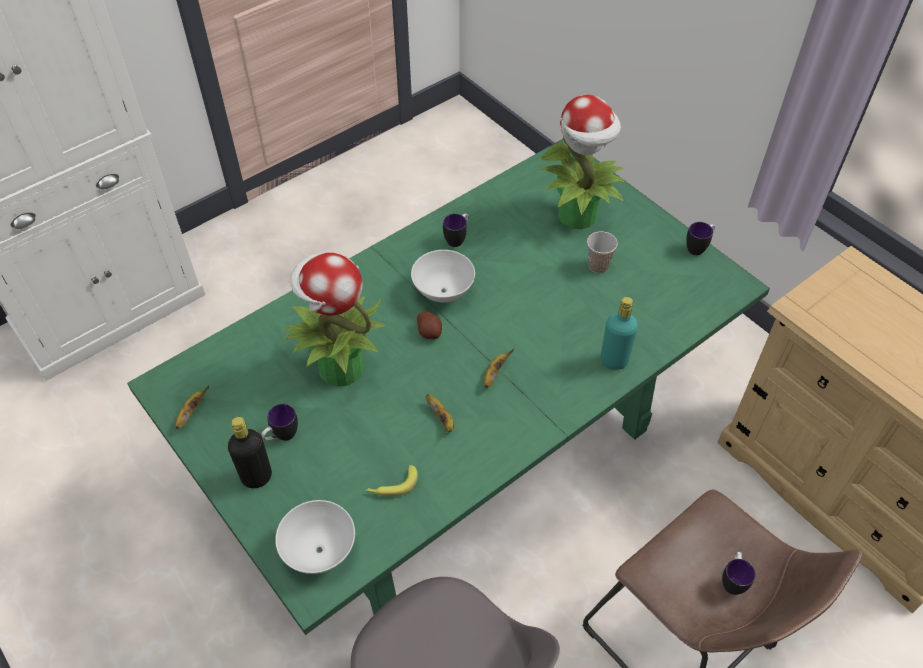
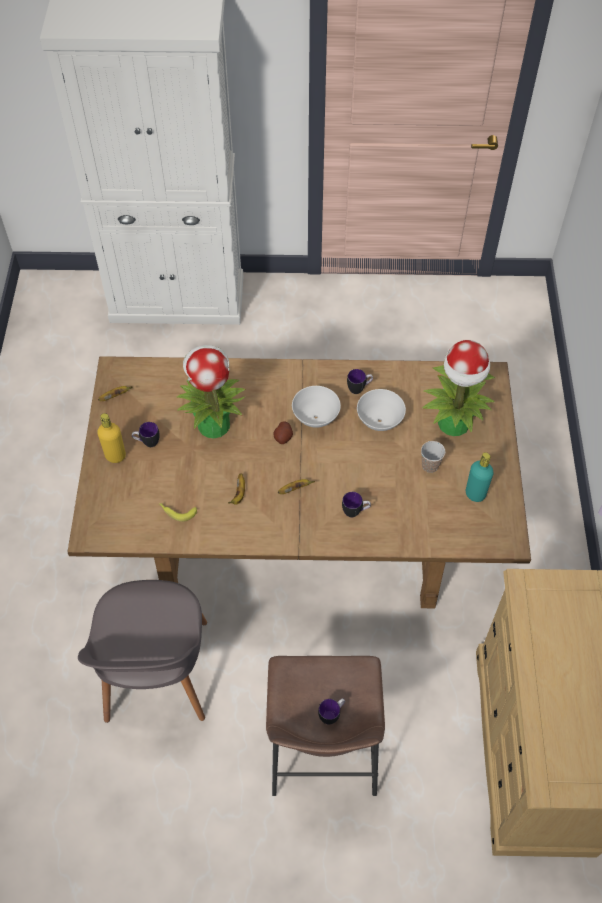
camera: 40 degrees right, 5 degrees up
green dining table [127,139,770,635] -> brown dining table [67,356,531,608]
black bottle [228,417,272,488] -> yellow bottle [97,413,126,463]
white bowl [275,500,355,574] -> white bowl moved to [357,389,406,431]
turquoise bottle [601,297,638,370] -> turquoise bottle moved to [466,452,493,502]
mug [686,222,715,255] -> mug moved to [342,492,371,518]

